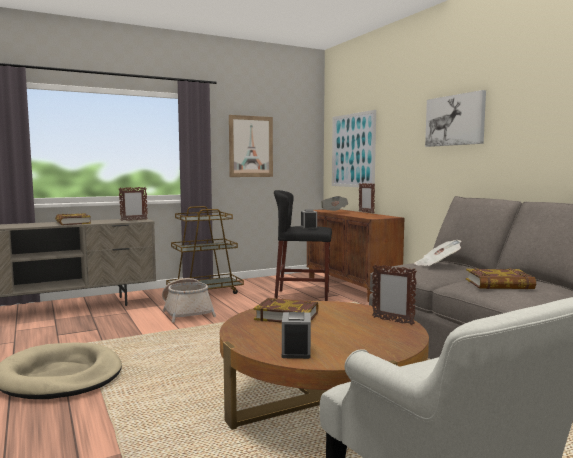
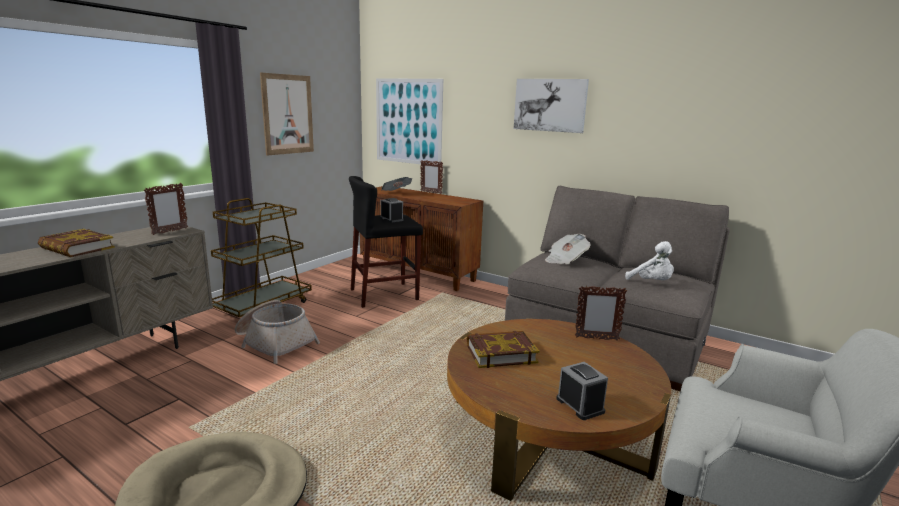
camera: 30 degrees left, 10 degrees up
book [466,268,536,289] -> white plush toy [625,241,674,280]

